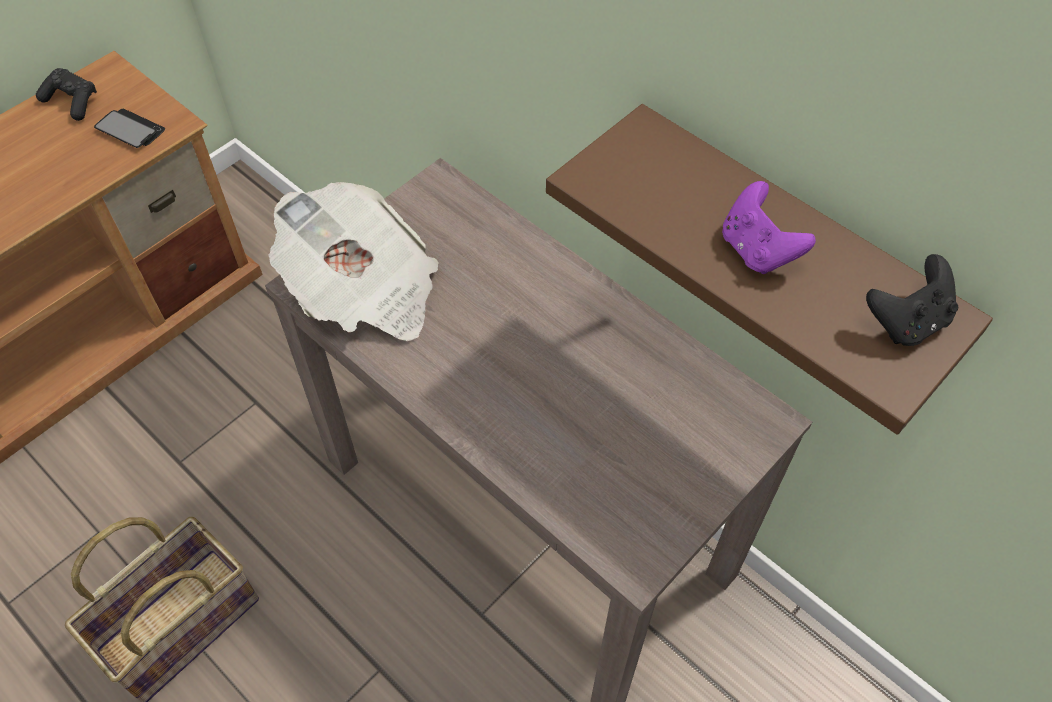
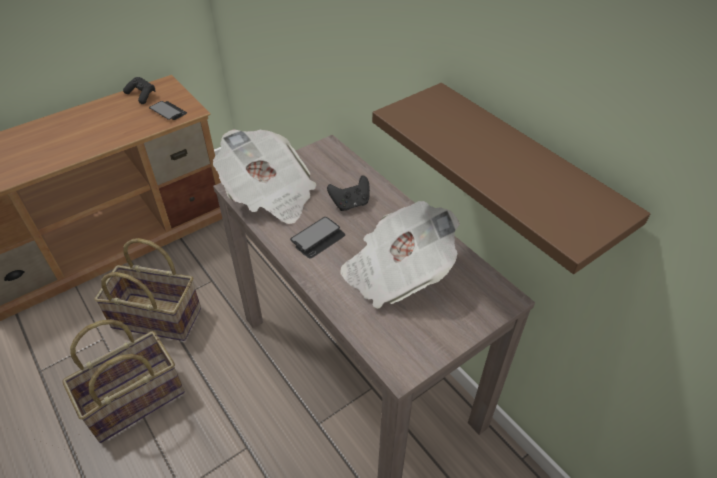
camera: 10 degrees right, 10 degrees down
purple game controller [722,181,816,274] -> none
black game controller [866,254,958,346] -> black game controller moved to [327,175,370,211]
none -> basket [94,238,201,341]
none -> phone [290,217,345,259]
none -> newspaper [340,201,460,309]

